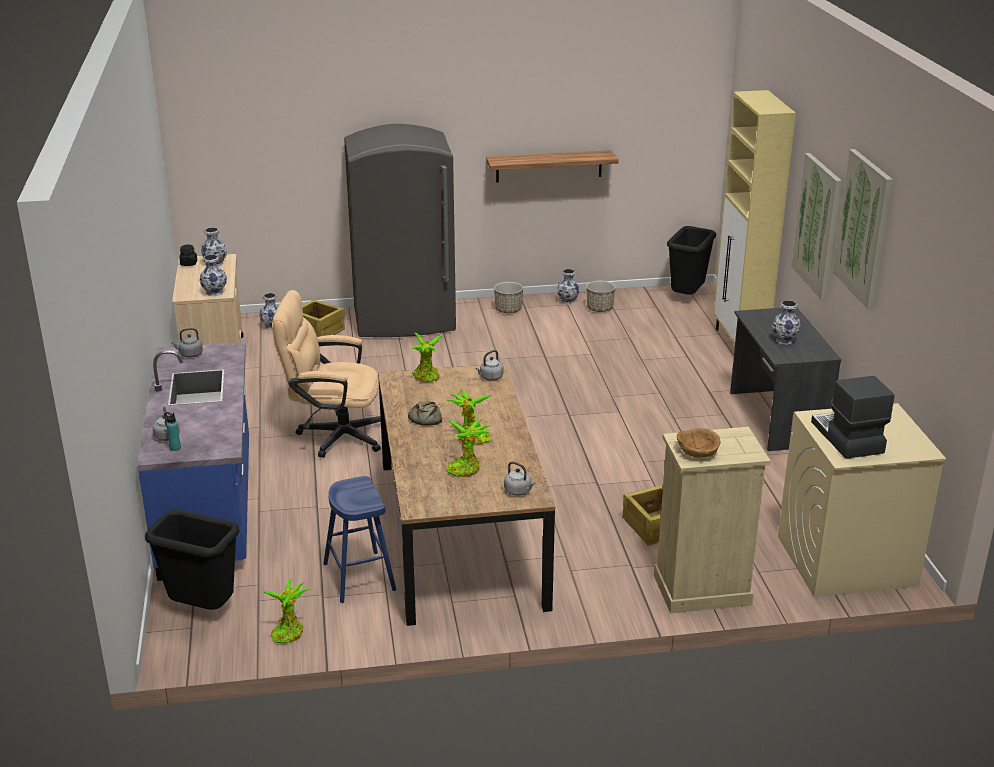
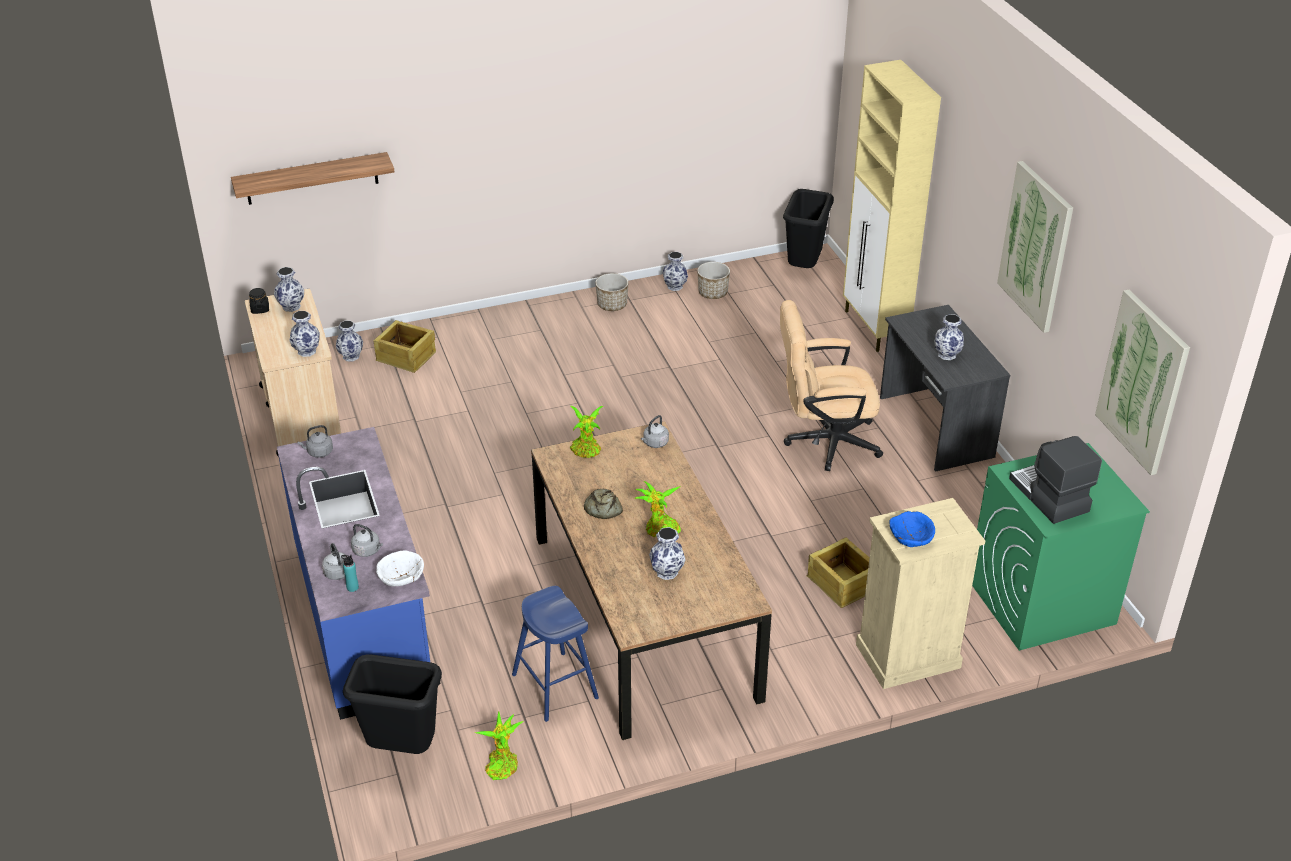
camera: 10 degrees left, 10 degrees up
beige office chair [272,290,381,458] -> beige office chair moved to [780,300,883,471]
grey fridge [344,124,456,337] -> none
potted plant [447,419,491,477] -> vase [649,527,686,580]
shelf [486,150,619,183] -> shelf moved to [231,152,394,205]
grey kettle [504,462,535,496] -> grey kettle moved to [351,524,383,557]
brown bowl [677,428,721,457] -> blue bowl [889,511,935,547]
beige washing machine [778,403,946,597] -> green washing machine [972,443,1150,651]
picture [792,153,842,299] -> picture moved to [1095,289,1190,475]
none -> white bowl [376,550,424,586]

